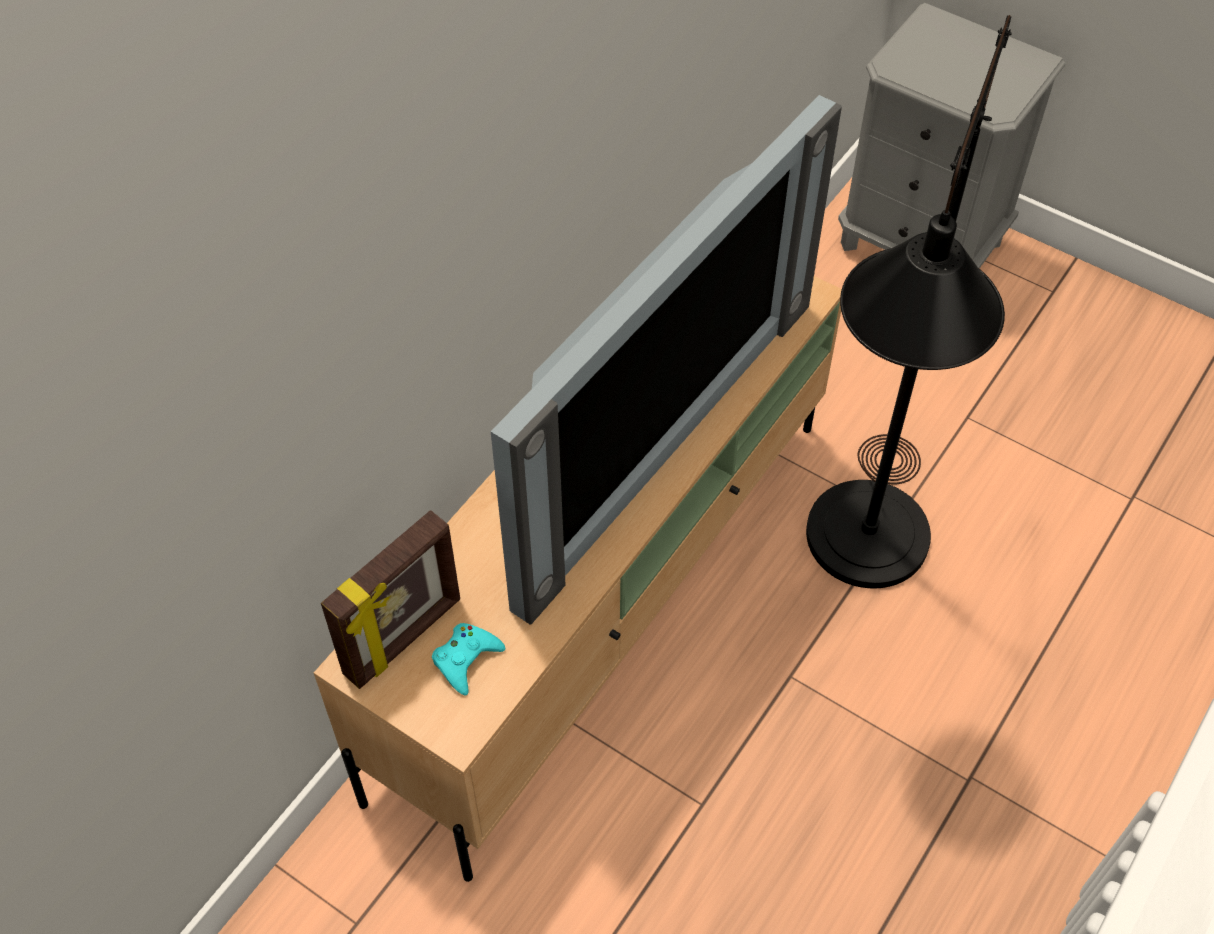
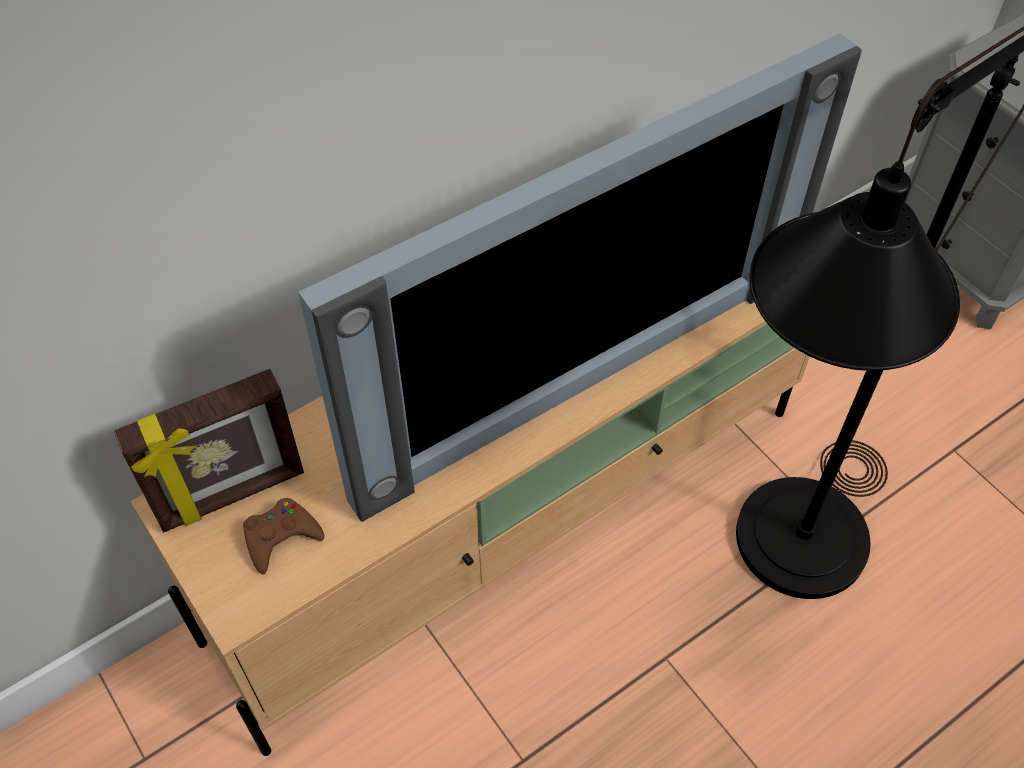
camera: 20 degrees right, 0 degrees up
turquoise game controller [432,623,505,695] -> brown game controller [243,498,324,574]

